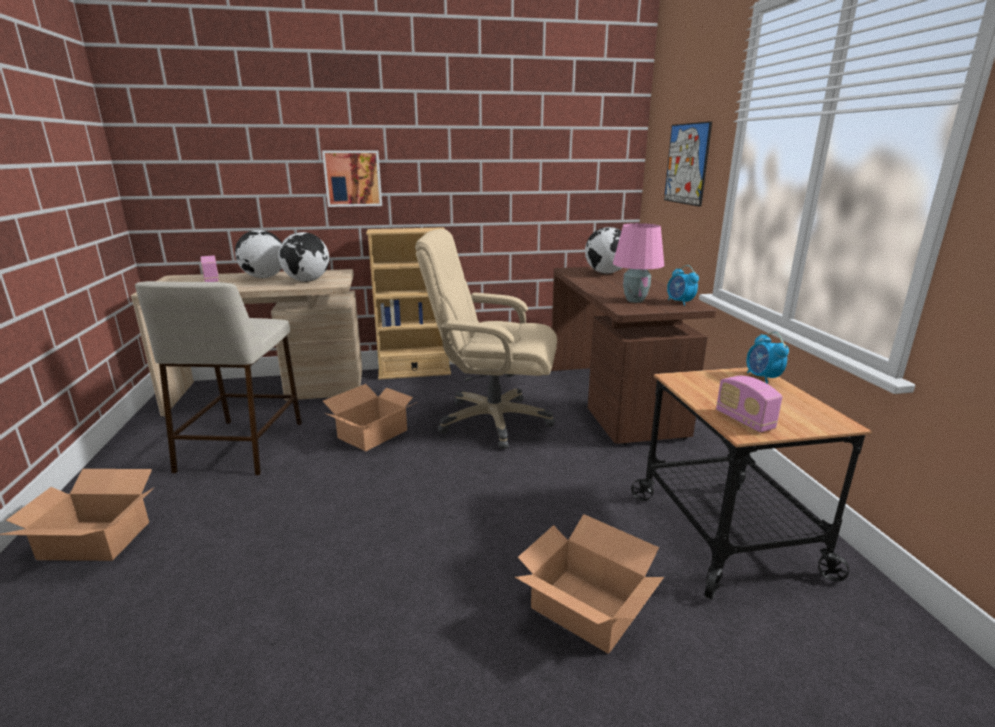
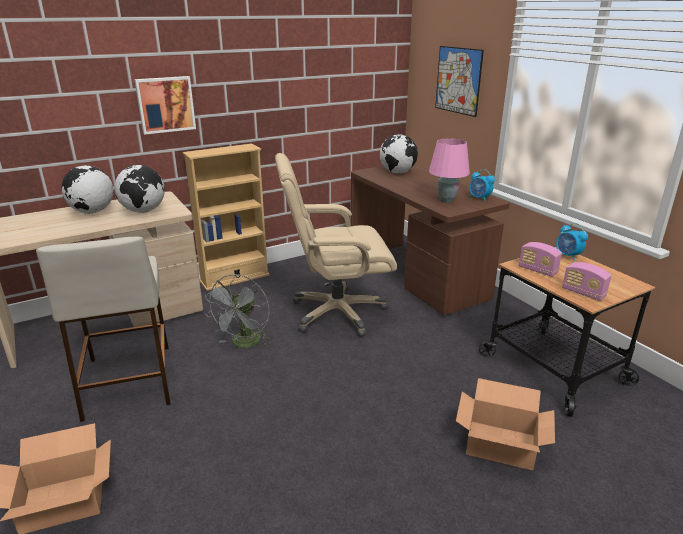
camera: 20 degrees left, 5 degrees up
radio [201,256,219,282] -> radio moved to [519,242,562,277]
cardboard box [323,384,417,451] -> grey fan [205,274,271,348]

